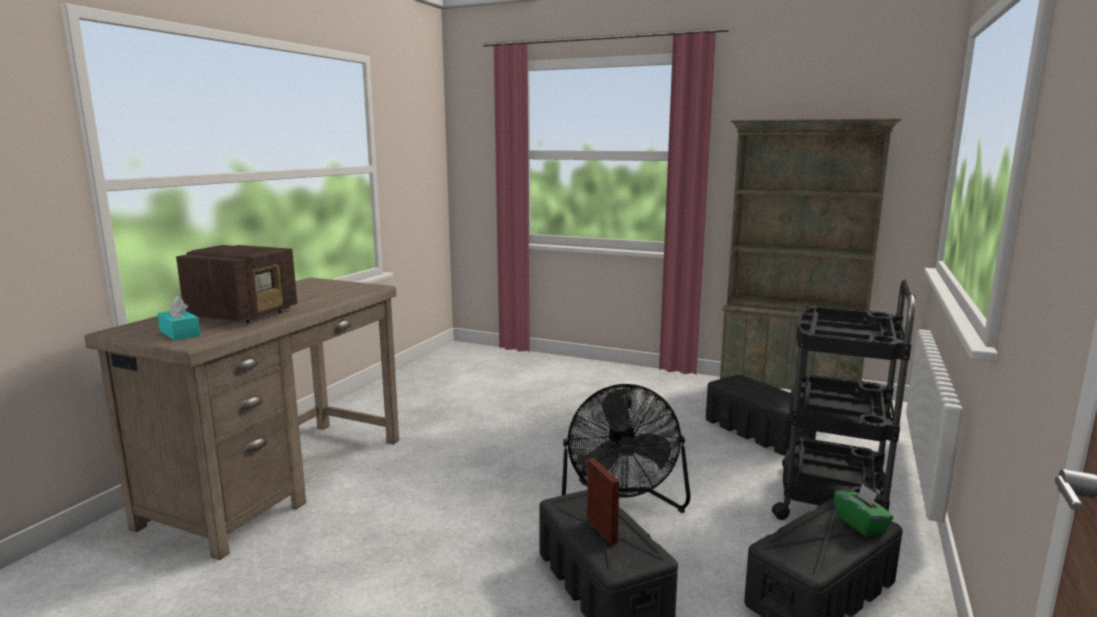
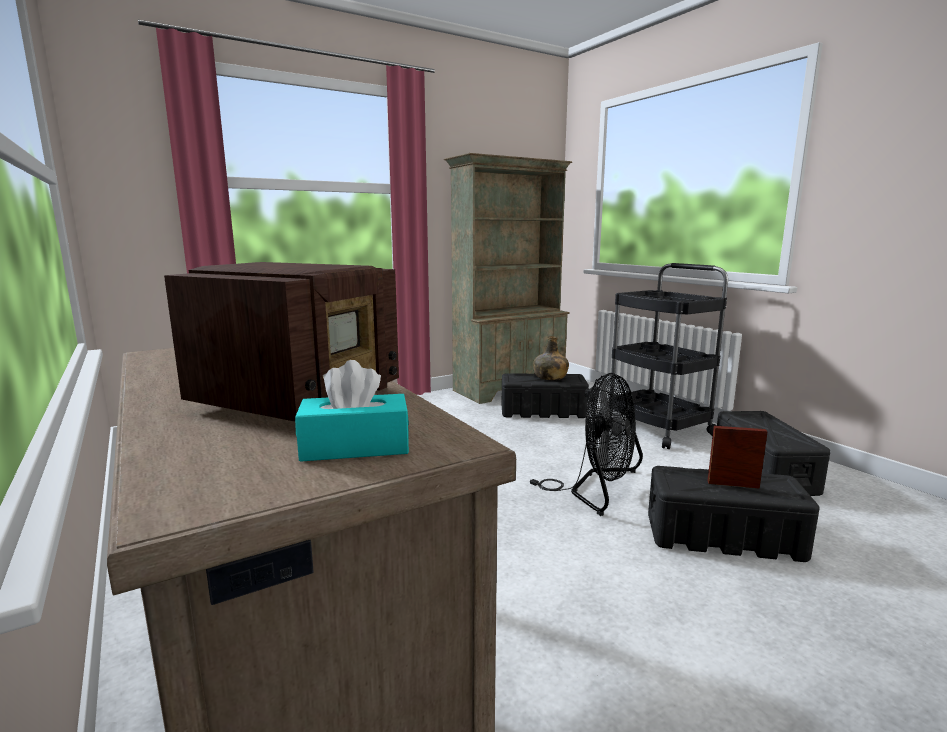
camera: 55 degrees left, 0 degrees up
radio [176,245,297,323] -> radio turned 60 degrees clockwise [164,262,399,421]
green tissue box [834,484,894,536] -> none
none -> green bottle [533,336,569,380]

